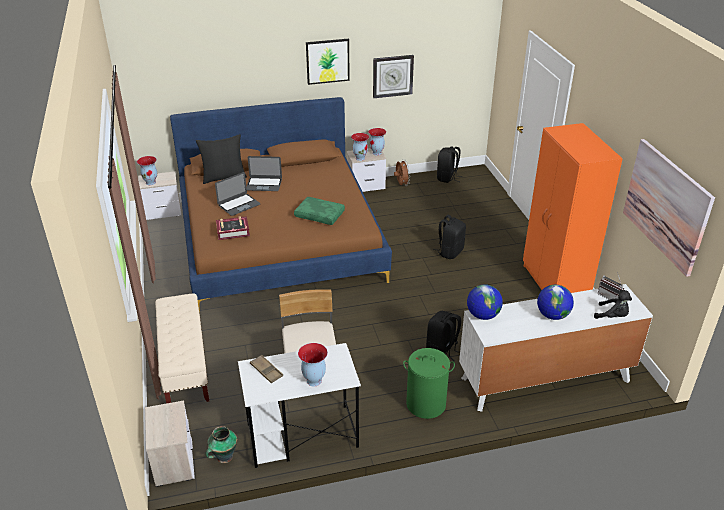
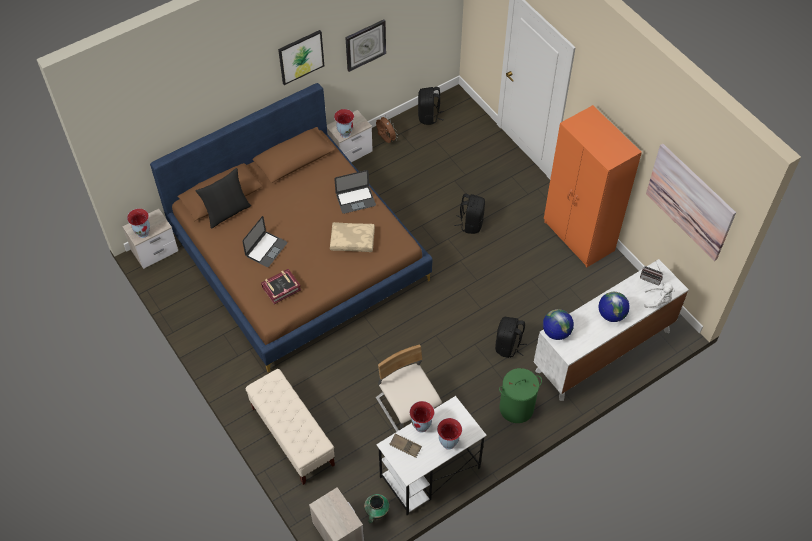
camera: 20 degrees left, 20 degrees up
laptop [246,156,282,191] -> laptop moved to [334,170,376,214]
green pillow [294,197,345,225] -> beige pillow [330,222,375,252]
vase [368,128,386,156] -> vase moved to [410,401,434,433]
black plush toy [594,290,632,319] -> white plush toy [644,283,675,308]

